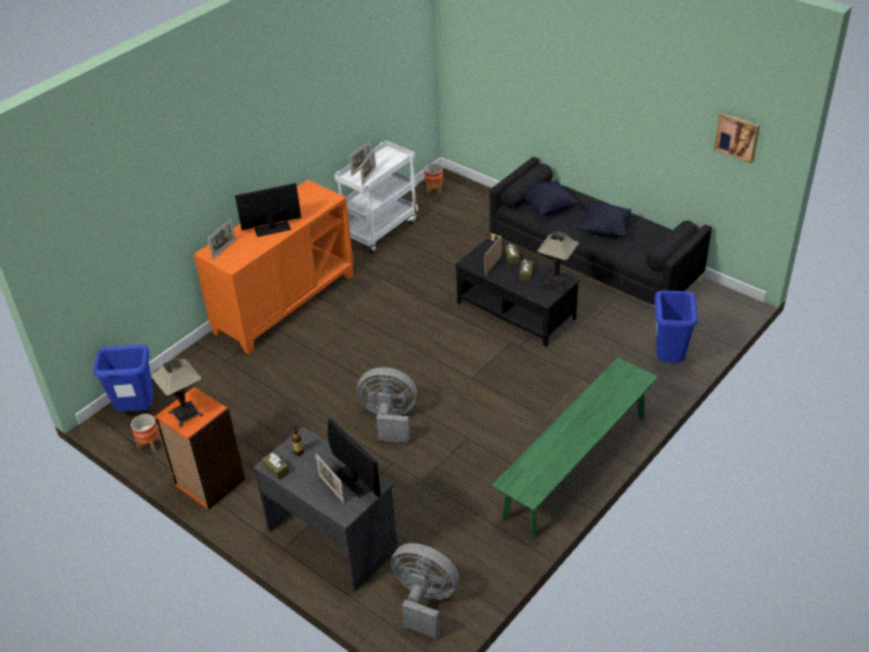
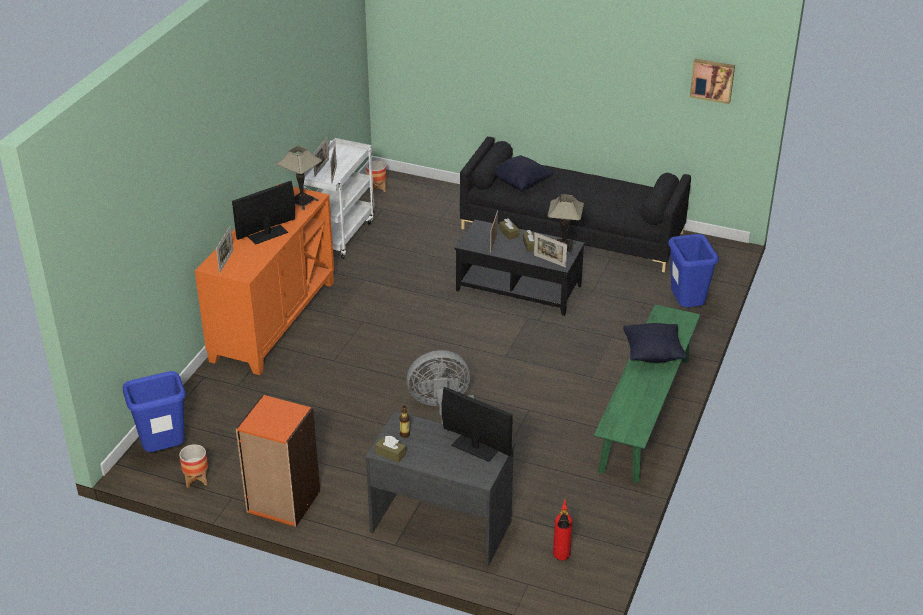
camera: 20 degrees left, 5 degrees down
table lamp [151,358,204,427] -> table lamp moved to [276,146,322,210]
picture frame [315,453,344,503] -> picture frame moved to [534,233,567,268]
grey fan [391,543,459,638] -> fire extinguisher [553,499,572,560]
black pillow [578,204,631,237] -> black pillow moved to [623,323,687,362]

